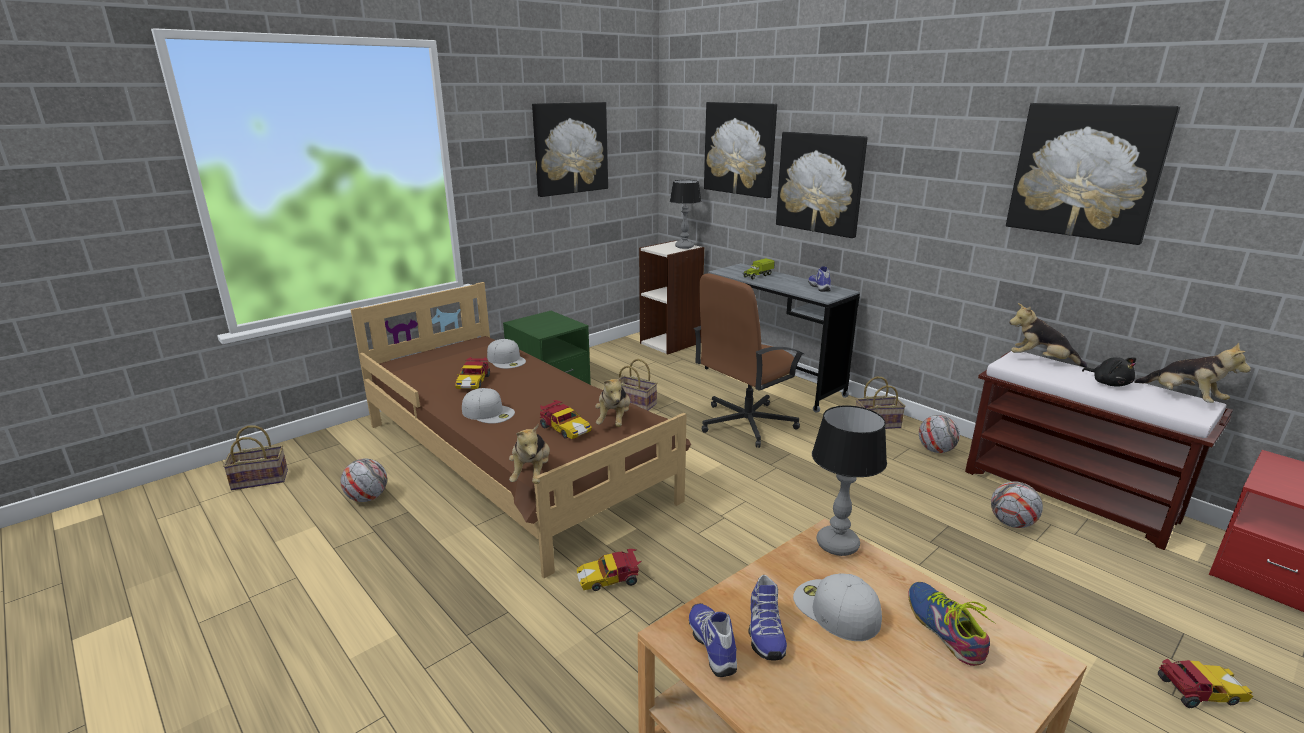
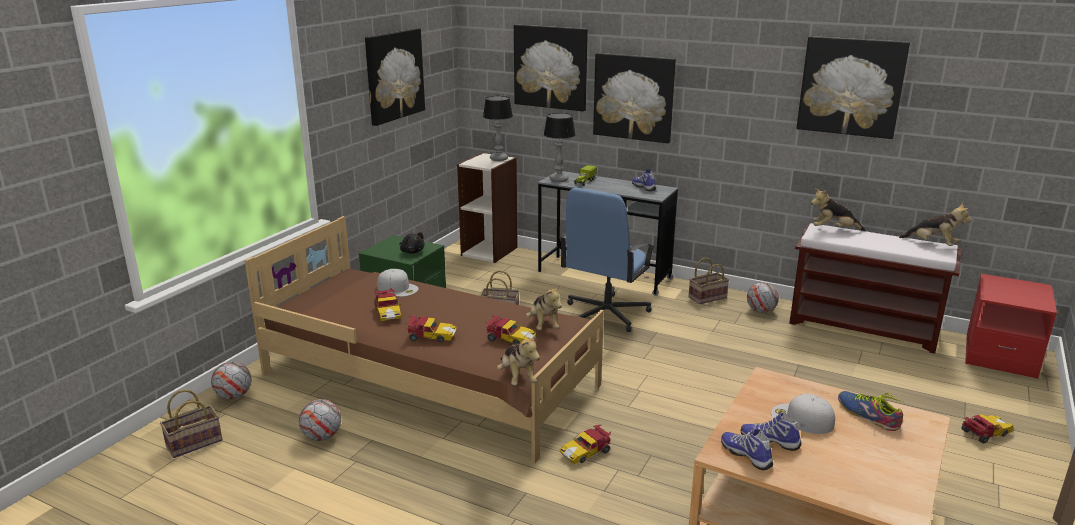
camera: 20 degrees left, 0 degrees up
white cap [462,388,515,424] -> toy car [406,316,457,342]
brown office chair [694,273,804,448] -> blue office chair [559,188,655,332]
shoe [748,575,787,660] -> shoe turned 135 degrees clockwise [741,413,801,451]
table lamp [812,405,887,556] -> table lamp moved to [544,113,576,182]
football [991,481,1043,528] -> football moved to [211,361,252,399]
black plush toy [1082,357,1136,387] -> black plush toy moved to [399,232,425,253]

